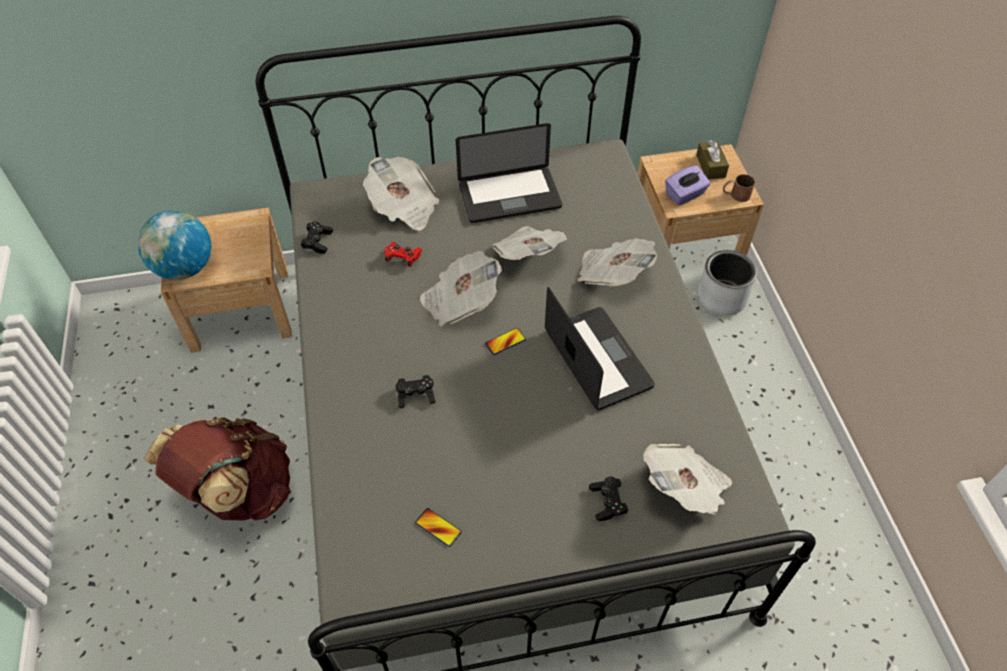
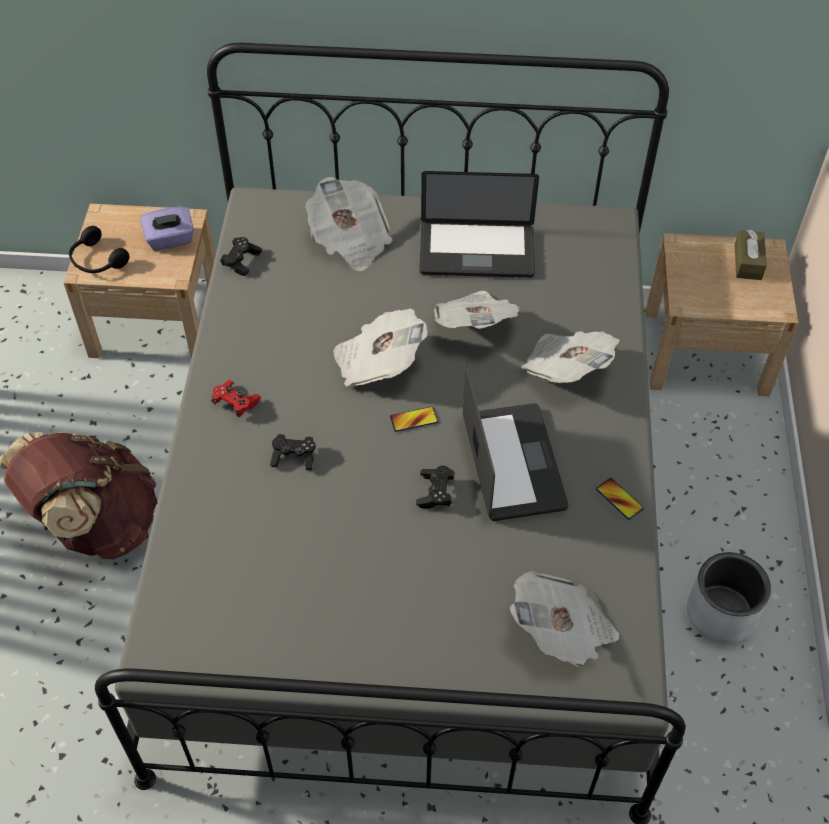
camera: 15 degrees right, 0 degrees up
globe [138,210,211,280] -> black headphones [69,226,129,273]
red game controller [384,242,422,267] -> red game controller moved to [211,380,261,417]
phone [415,508,462,547] -> phone moved to [596,478,644,520]
black game controller [589,477,629,521] -> black game controller moved to [416,466,455,509]
purple tissue box [665,165,711,205] -> purple tissue box moved to [140,206,194,251]
grey planter [698,250,757,315] -> grey planter moved to [687,552,771,644]
brown mug [723,174,755,202] -> none

